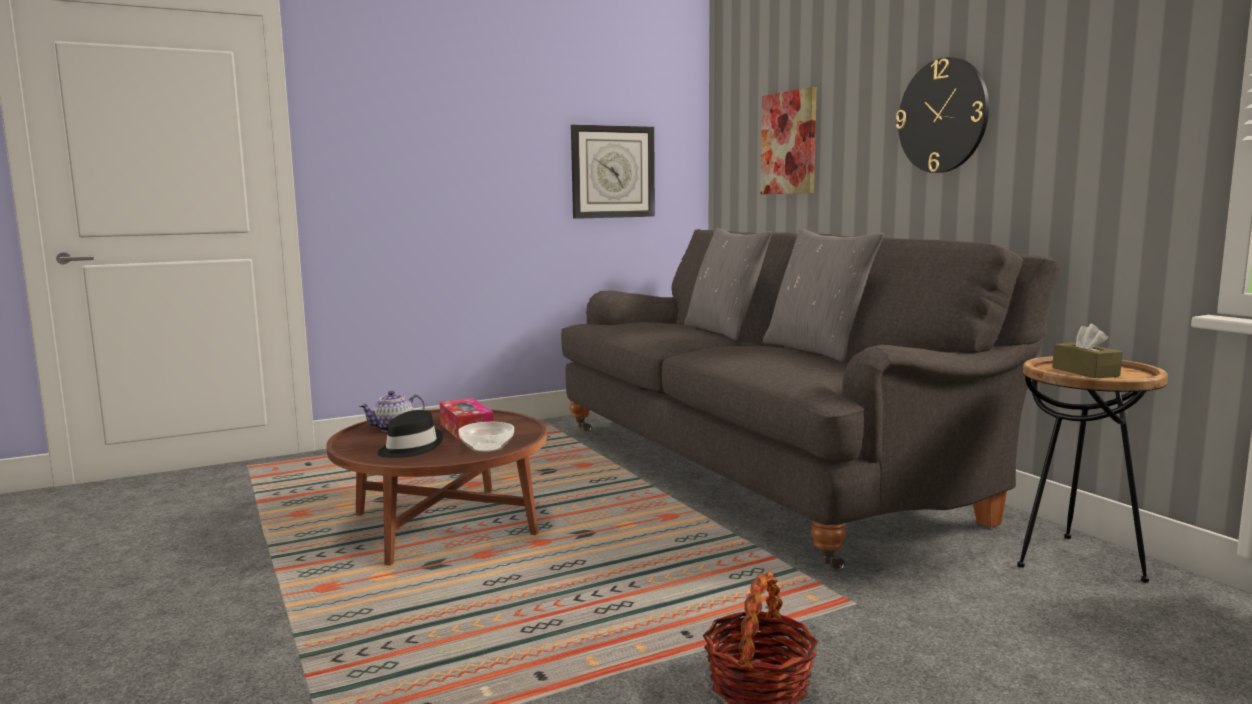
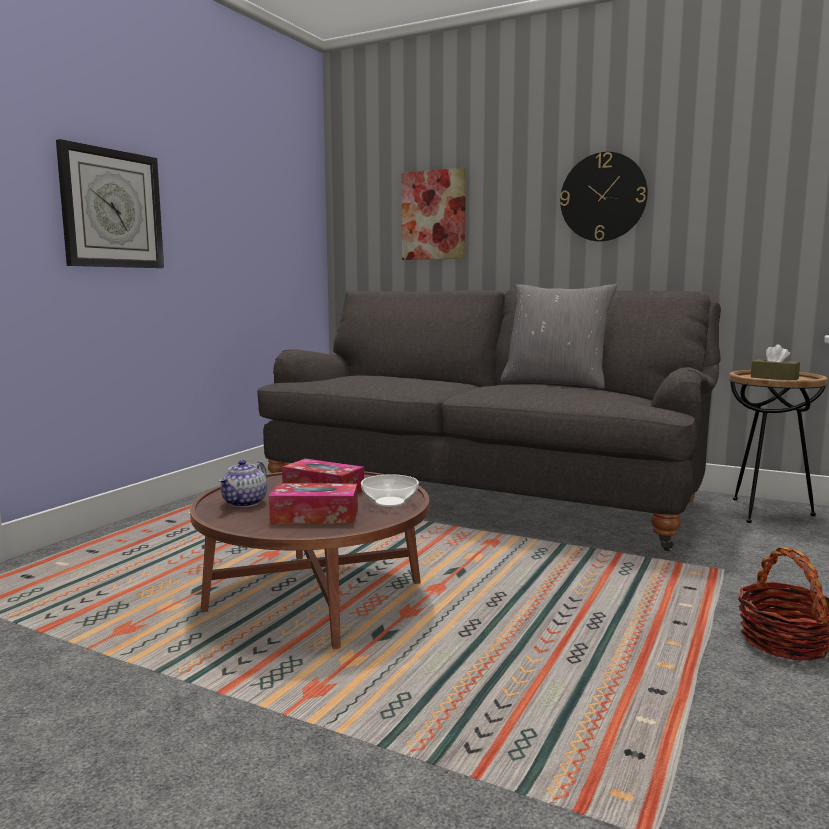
camera: 35 degrees left, 0 degrees up
black hat [377,410,443,458] -> tissue box [269,484,358,524]
wall clock [571,124,655,219] -> wall clock moved to [56,139,164,268]
grey pillow [684,228,772,340] -> none

